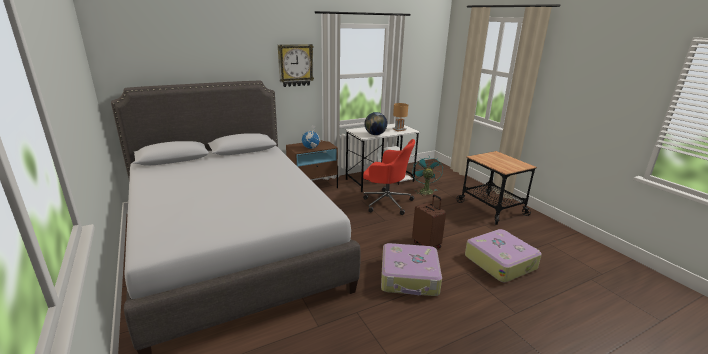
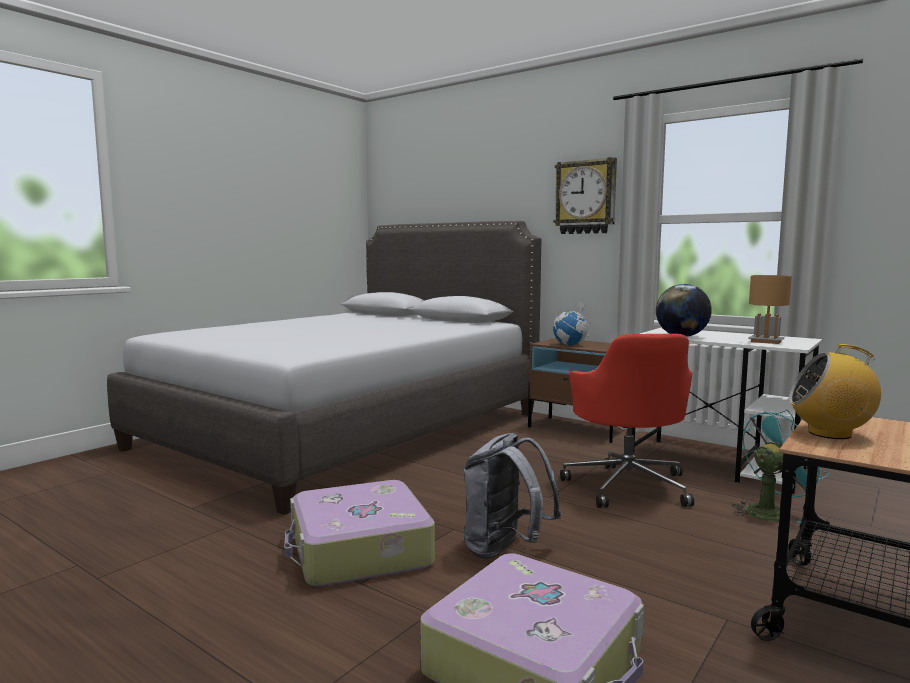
camera: 65 degrees right, 15 degrees down
brown suitcase [412,195,446,248] -> grey backpack [464,433,561,559]
none -> radio [789,344,881,439]

